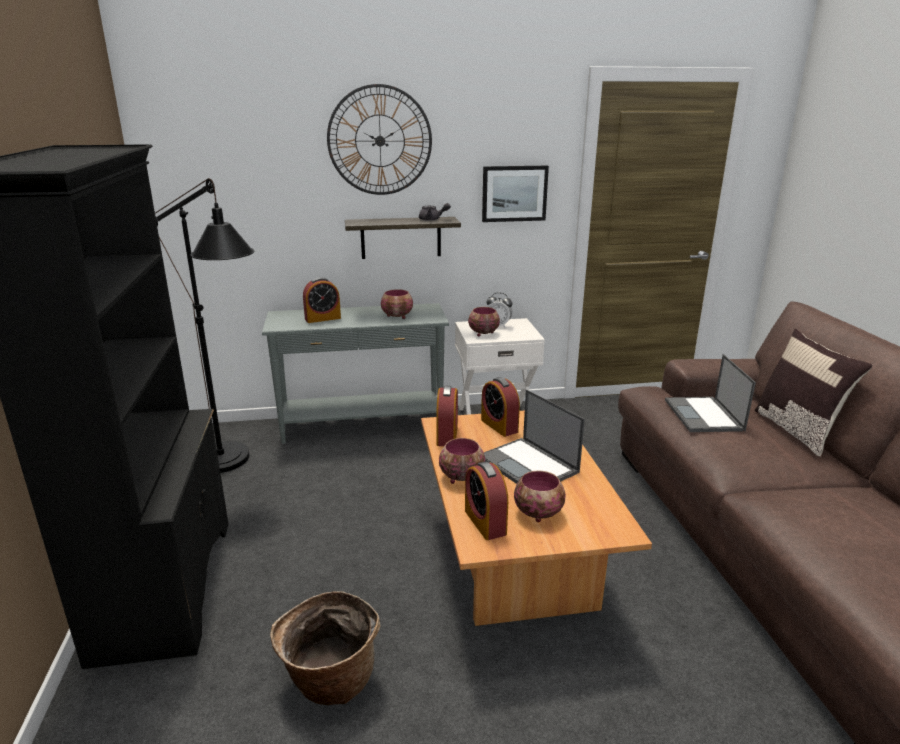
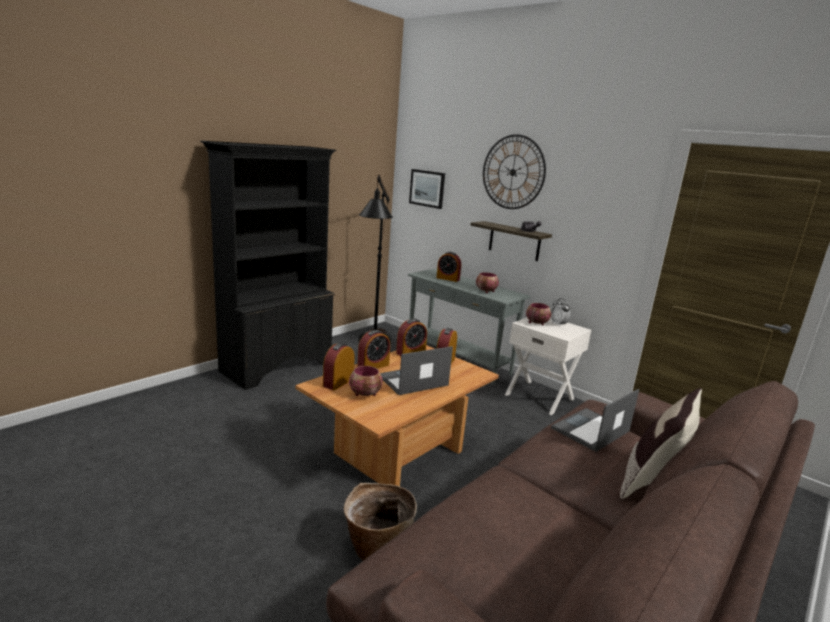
camera: 50 degrees right, 5 degrees down
basket [270,591,381,705] -> basket moved to [344,483,417,561]
bowl [439,438,485,484] -> alarm clock [357,330,390,369]
picture [482,166,549,222] -> picture moved to [409,169,445,209]
laptop [484,390,585,484] -> laptop turned 45 degrees clockwise [380,346,453,395]

